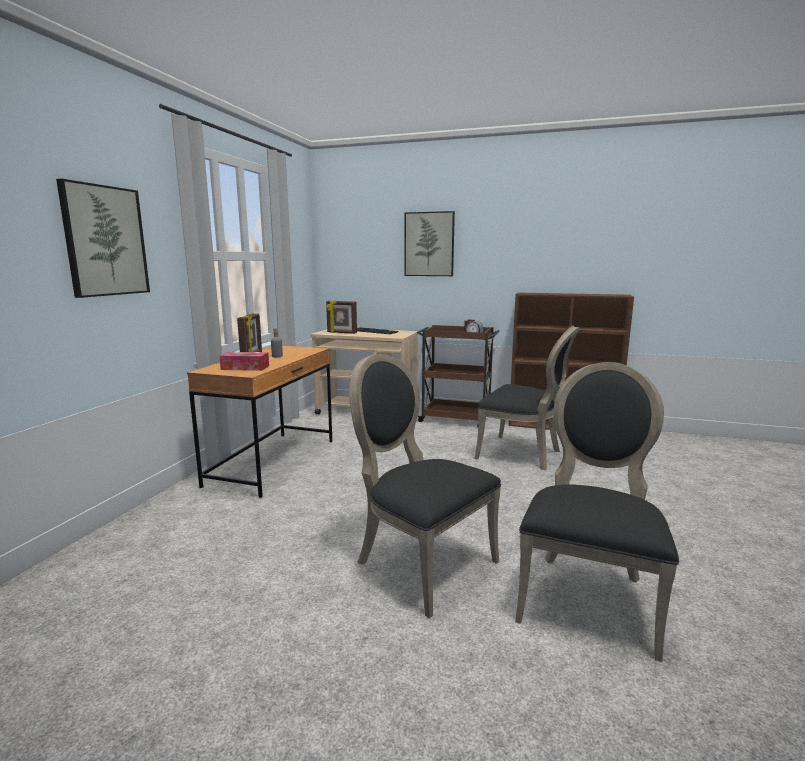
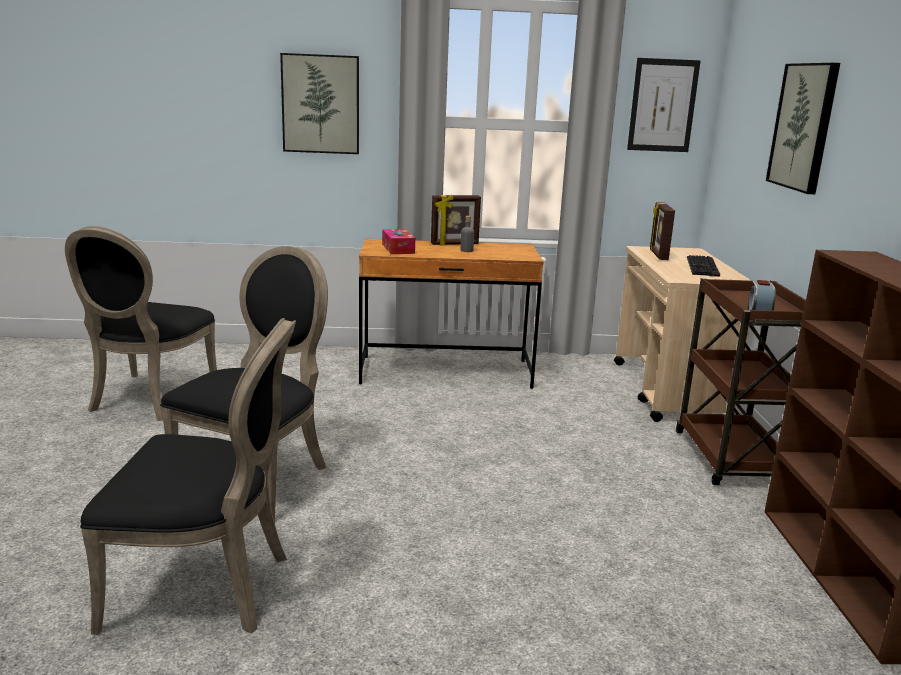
camera: 70 degrees right, 5 degrees up
black chair [475,326,579,470] -> black chair moved to [65,226,217,421]
none -> picture [627,58,701,152]

